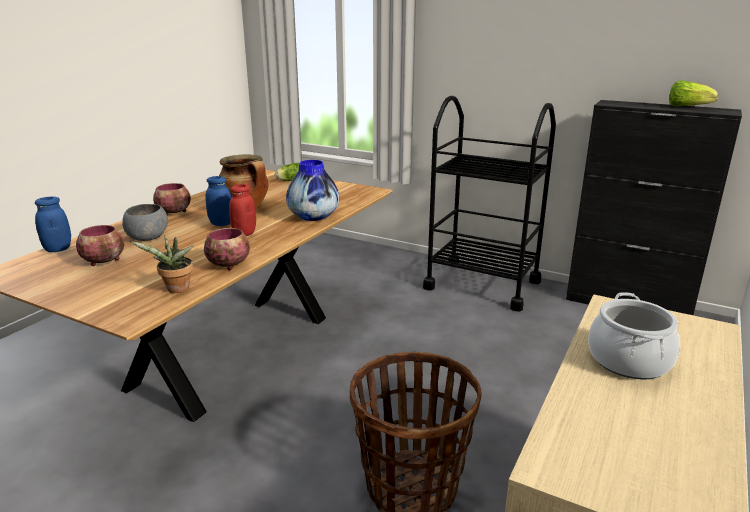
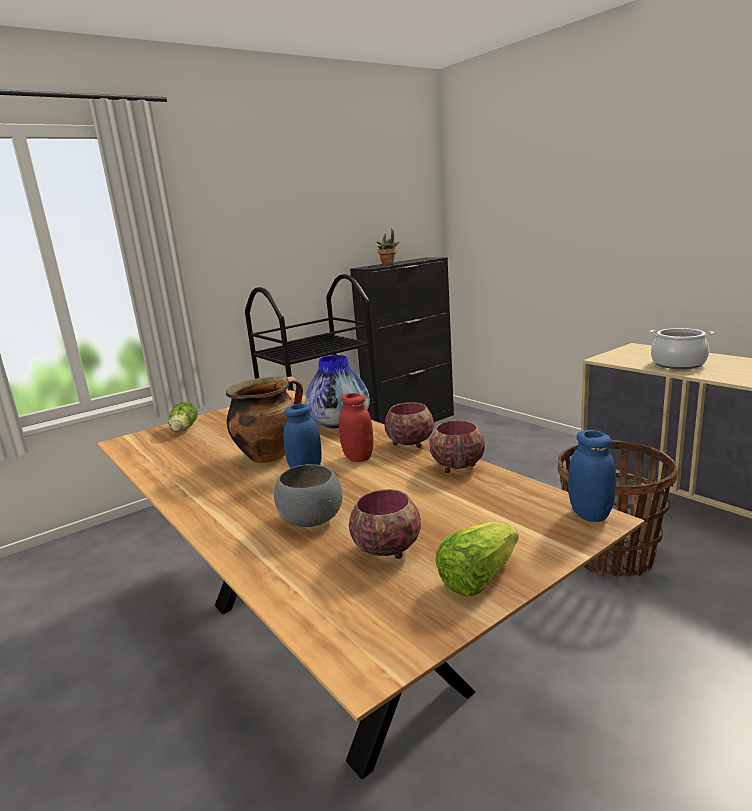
camera: 65 degrees left, 5 degrees down
blue jar [35,197,71,252] -> blue jar moved to [568,430,616,522]
potted plant [130,236,193,293] -> potted plant moved to [377,229,399,265]
bowl [153,183,191,216] -> bowl moved to [384,402,434,448]
lettuce [669,80,718,107] -> lettuce moved to [435,522,518,597]

